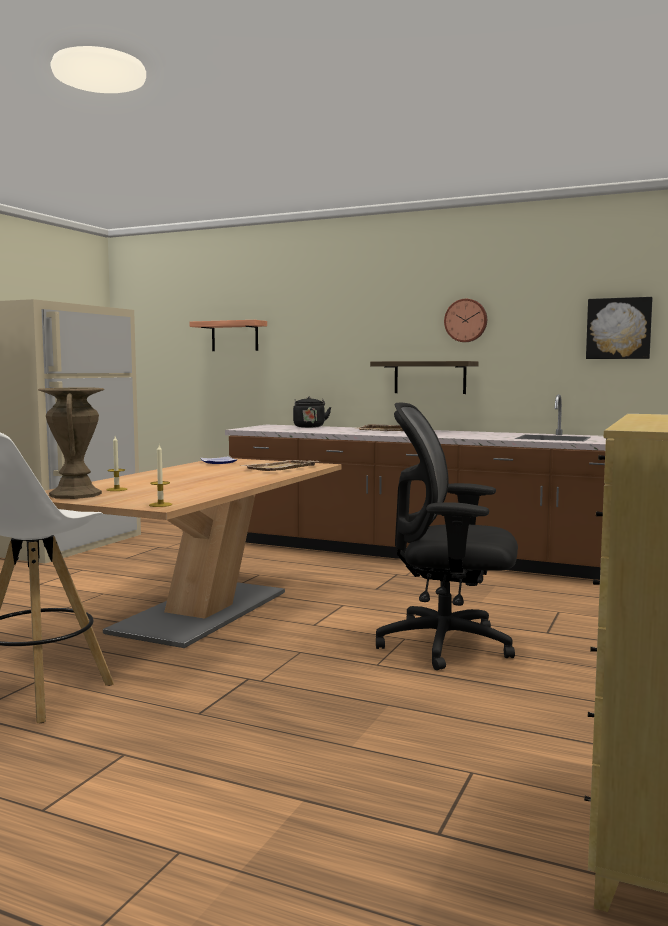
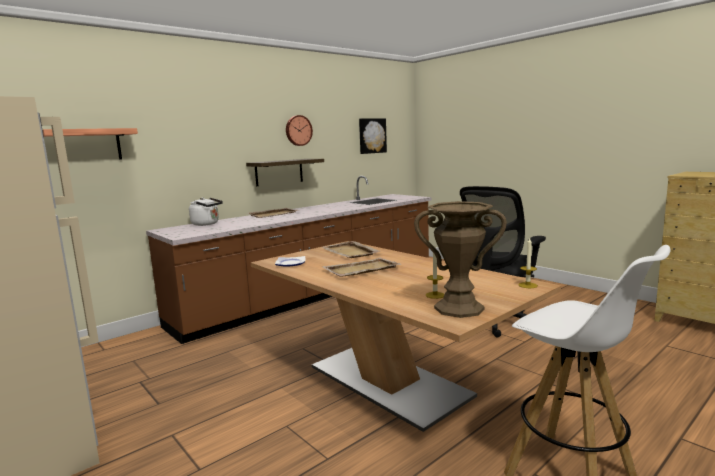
camera: 65 degrees left, 5 degrees up
black kettle [293,396,331,428] -> white kettle [189,198,223,226]
none -> beige tray [323,258,401,277]

